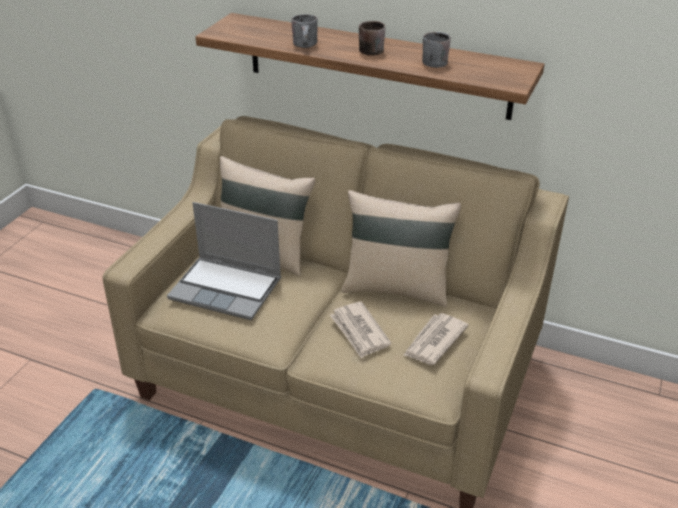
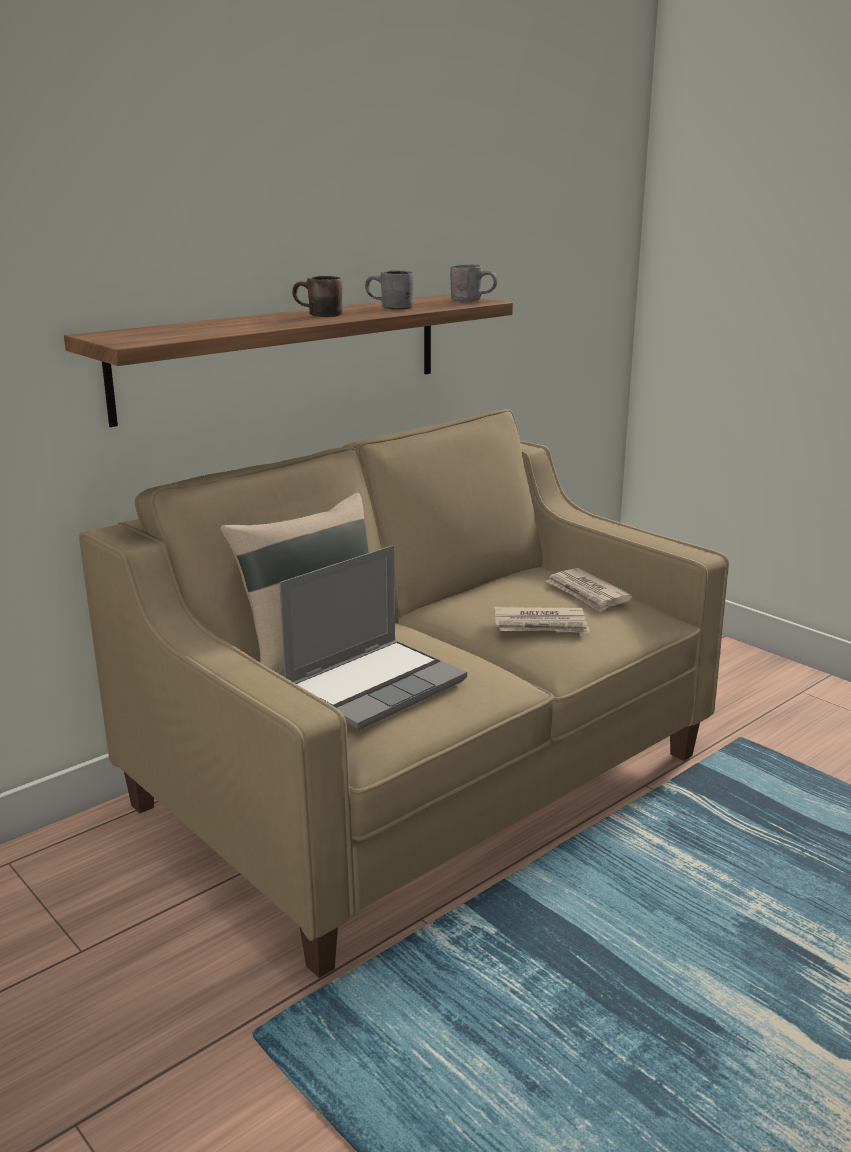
camera: 65 degrees left, 15 degrees down
grey mug [291,14,318,48] -> grey mug moved to [450,265,498,301]
beige pillow [341,190,461,307] -> none

